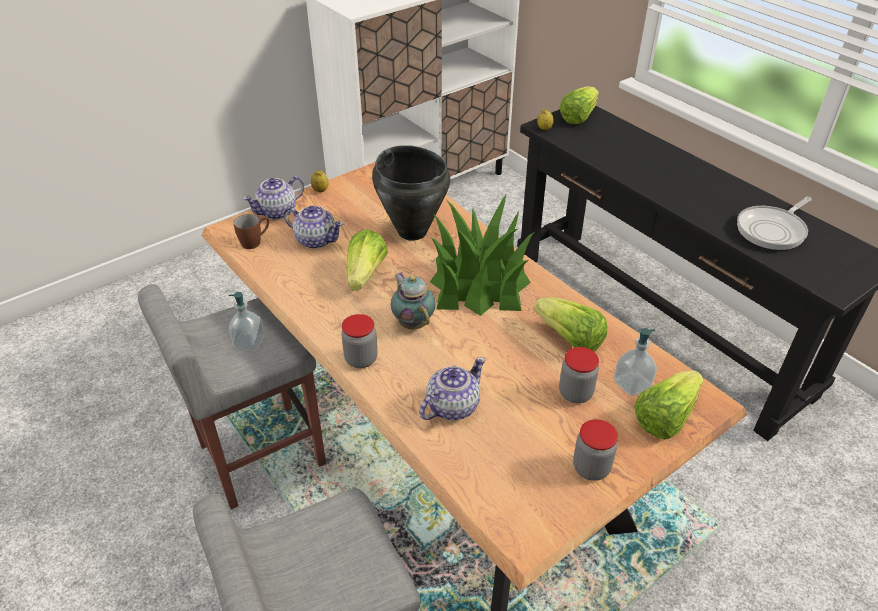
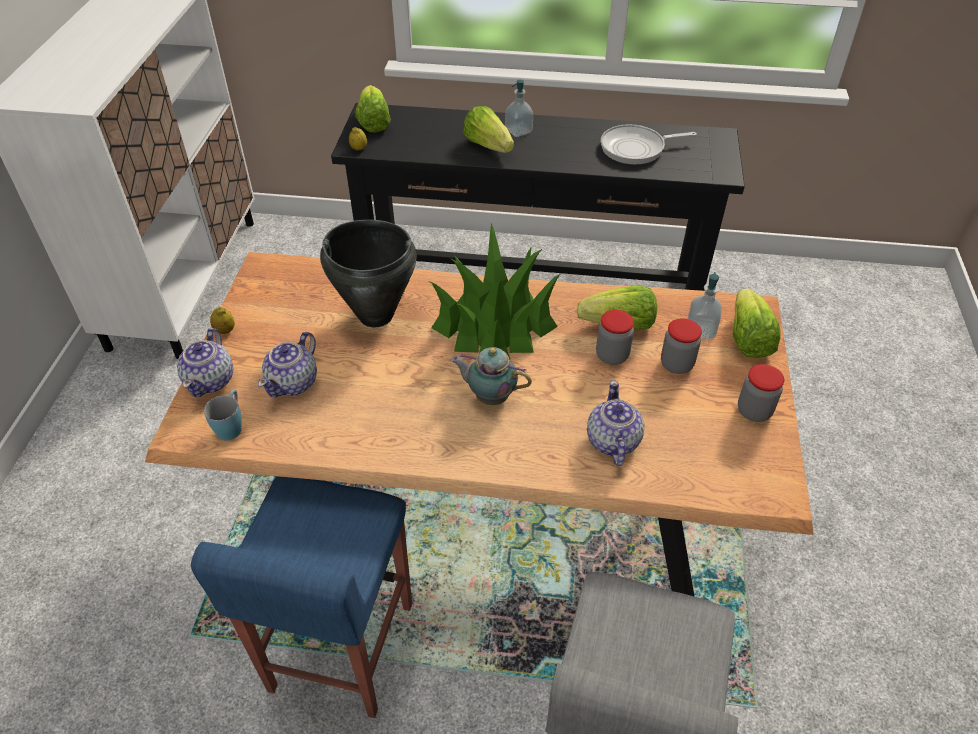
camera: 45 degrees left, 5 degrees up
grey stool [138,284,326,510] -> blue stool [191,476,412,718]
soap dispenser [228,292,265,351] -> soap dispenser moved to [505,80,533,137]
brown mug [233,214,269,249] -> blue mug [204,390,241,440]
teapot [284,206,344,249] -> teapot turned 135 degrees clockwise [258,332,317,397]
jar [341,314,378,368] -> jar moved to [596,310,634,365]
lettuce [346,229,388,291] -> lettuce moved to [463,106,514,153]
frying pan [737,197,812,250] -> frying pan turned 75 degrees clockwise [601,124,697,165]

